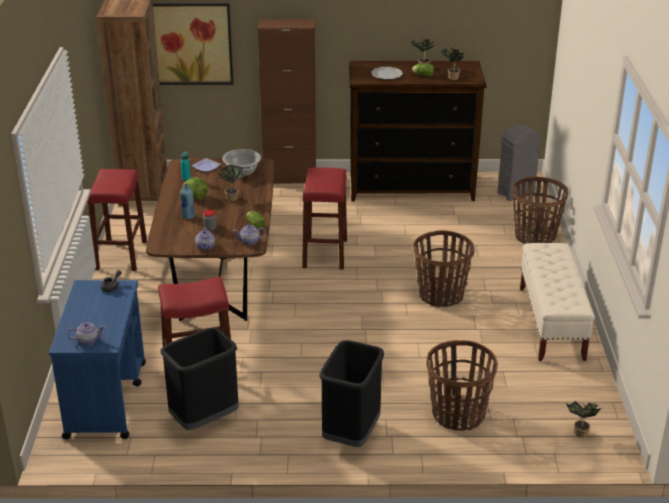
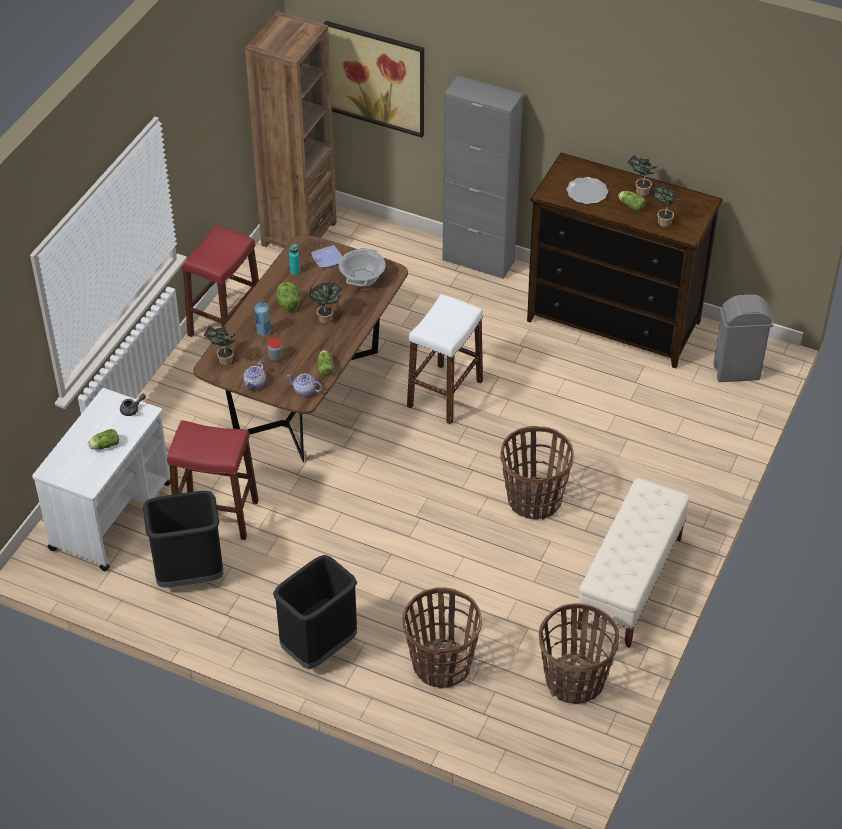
camera: 25 degrees right, 15 degrees up
blue cart [49,280,146,439] -> white cart [32,388,171,571]
teapot [68,322,105,346] -> none
brown cabinet [258,19,316,183] -> grey cabinet [443,75,523,279]
red stool [302,167,347,270] -> white stool [407,294,483,424]
basket [512,176,568,244] -> basket moved to [539,603,620,704]
potted plant [566,401,601,438] -> potted plant moved to [204,326,236,365]
none -> lettuce [88,429,119,450]

